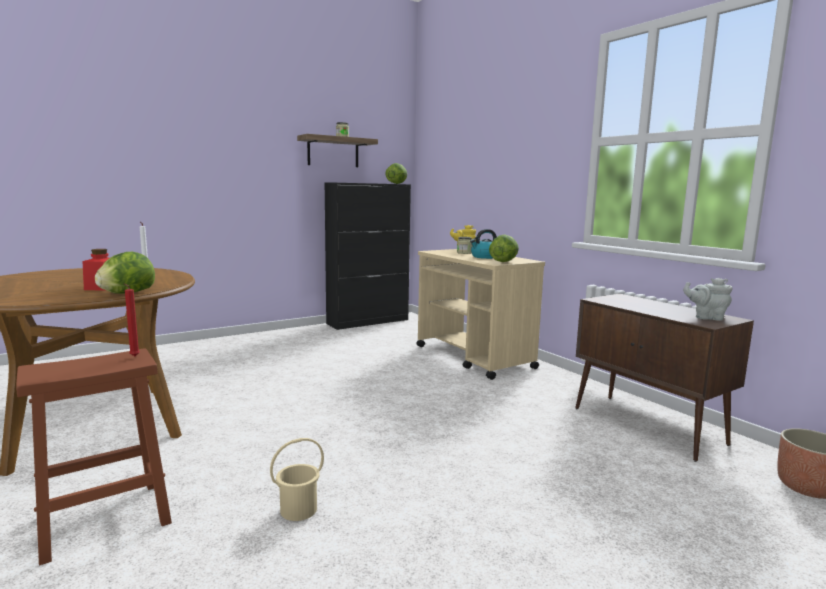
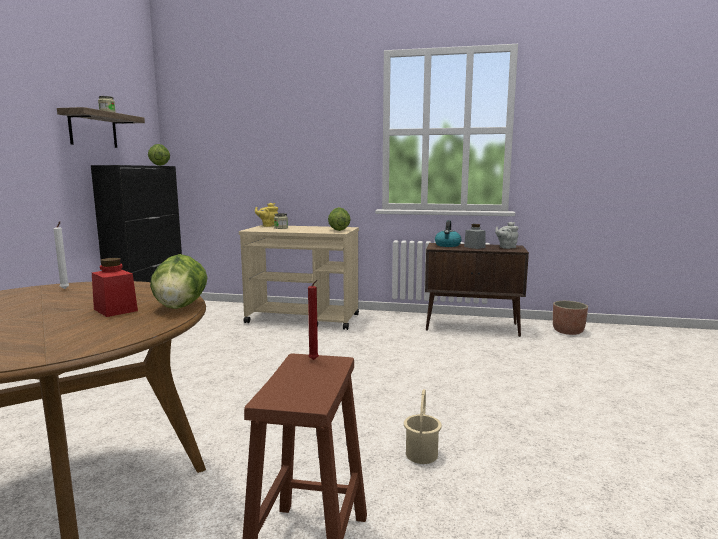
camera: 45 degrees left, 0 degrees up
kettle [470,229,497,259] -> kettle moved to [435,220,462,247]
none -> grey jar [464,224,486,249]

